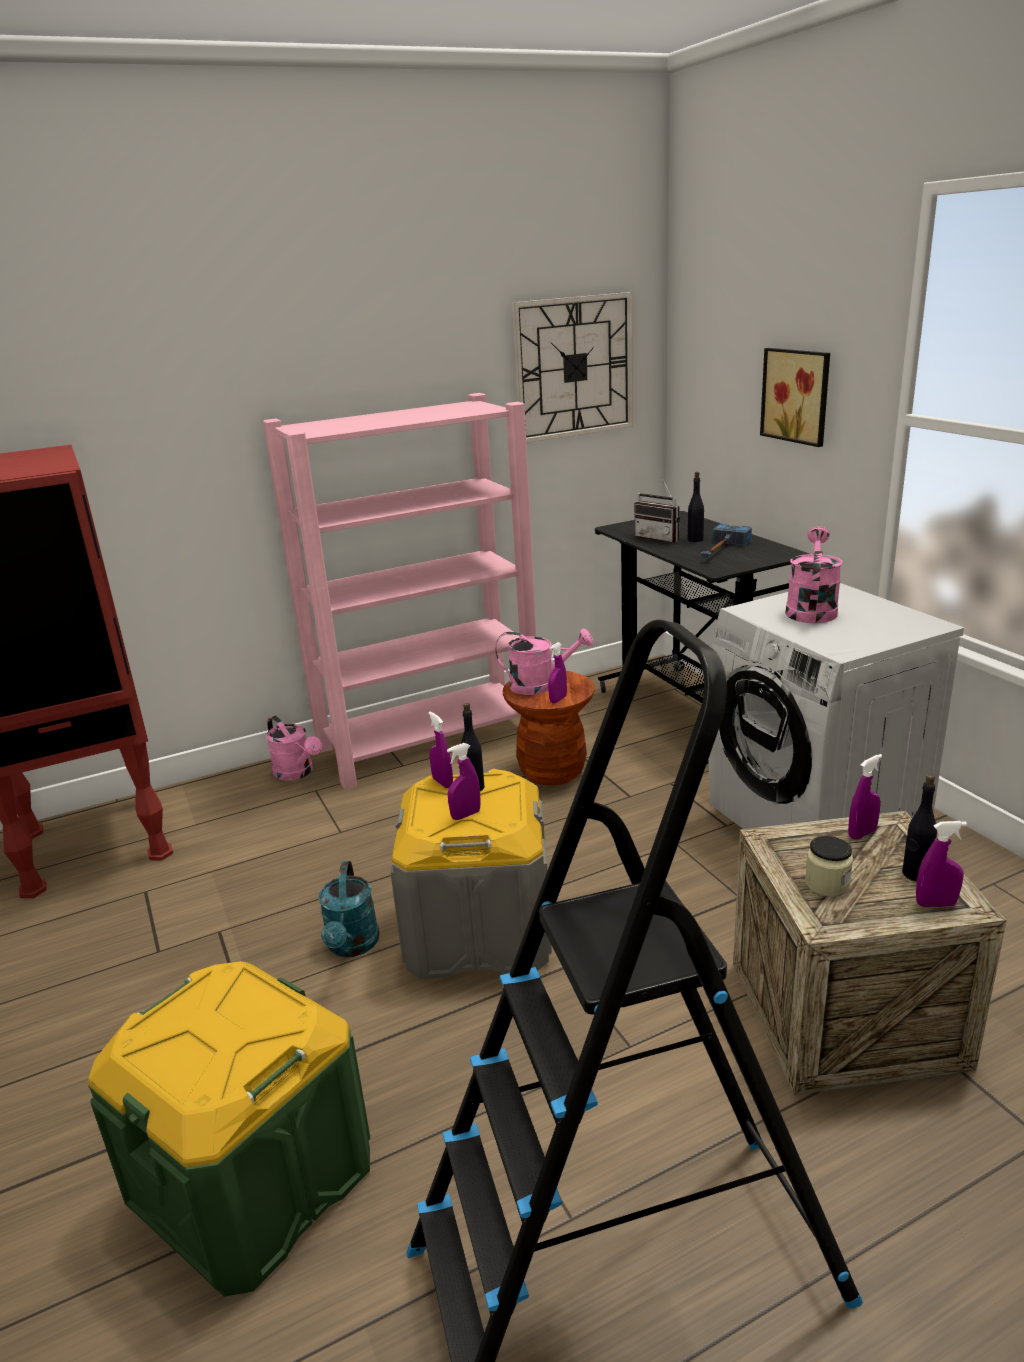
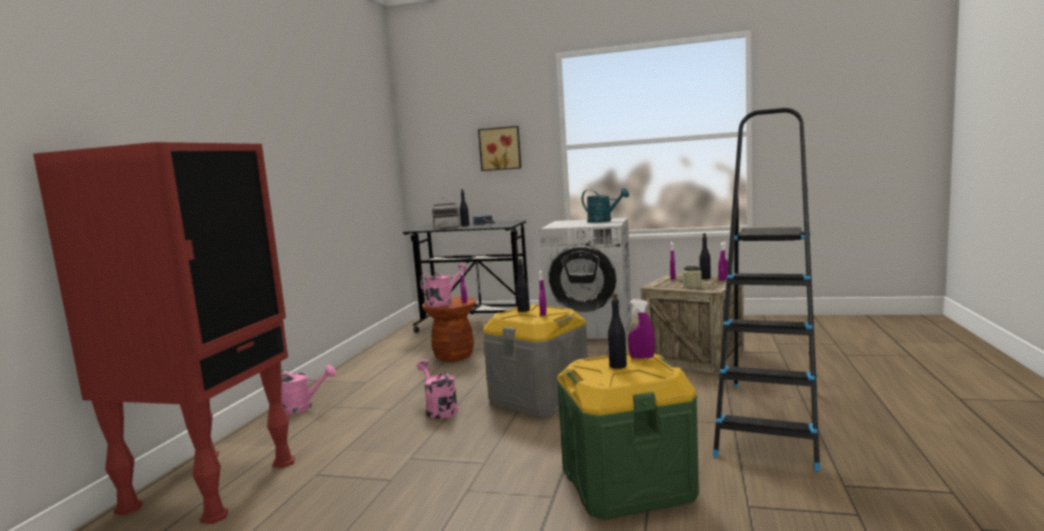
camera: 50 degrees left, 15 degrees down
pink bookcase [263,393,536,789] -> none
turquoise watering can [318,861,379,957] -> turquoise watering can moved to [582,188,629,223]
purple spray bottle [428,712,453,788] -> purple spray bottle moved to [628,300,655,359]
wall clock [512,292,633,443] -> none
pink watering can [785,526,842,623] -> pink watering can moved to [416,359,458,419]
none -> black bottle [608,293,627,369]

